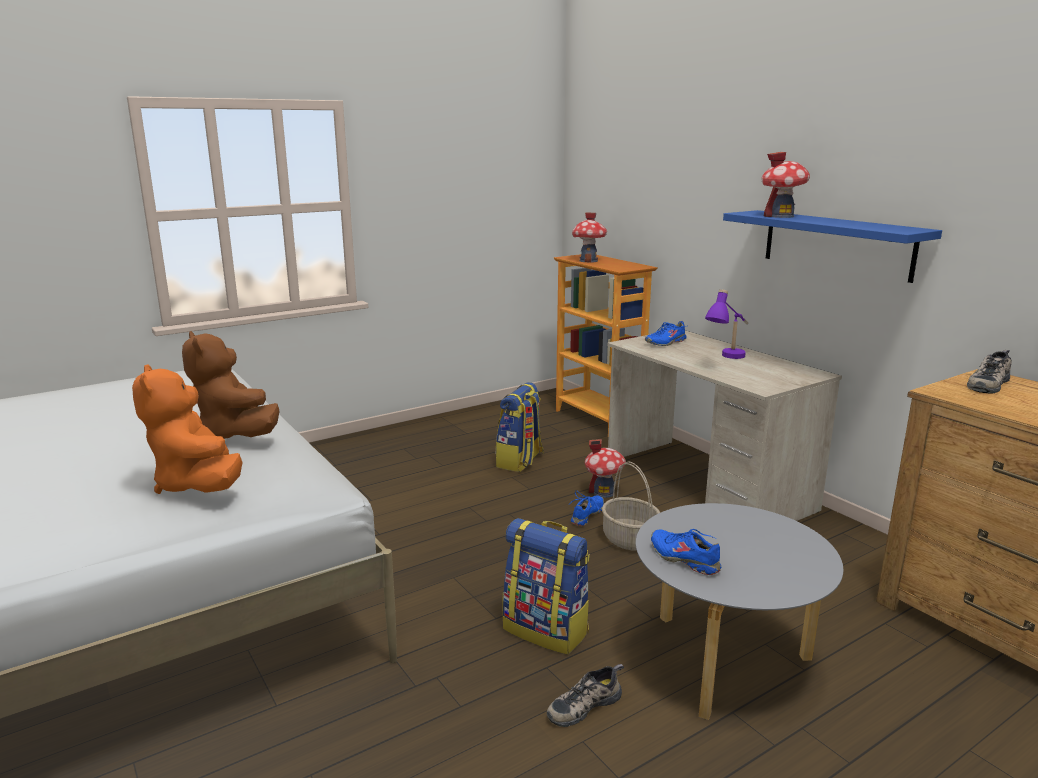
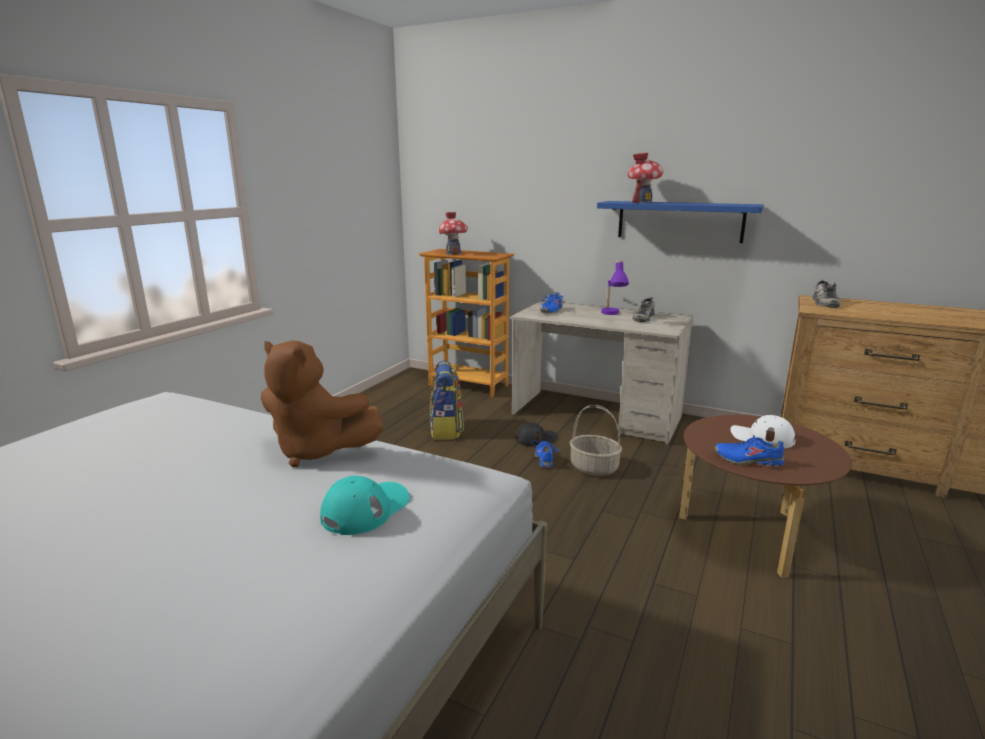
camera: 30 degrees left, 0 degrees up
orange plush toy [132,364,243,494] -> turquoise cap [320,476,410,535]
backpack [503,518,590,655] -> none
shoe [547,664,624,727] -> shoe moved to [632,297,655,322]
toy house [585,439,626,498] -> black cap [516,422,557,446]
grey coffee table [636,503,844,720] -> brown coffee table [679,415,852,578]
none -> white cap [730,415,795,448]

